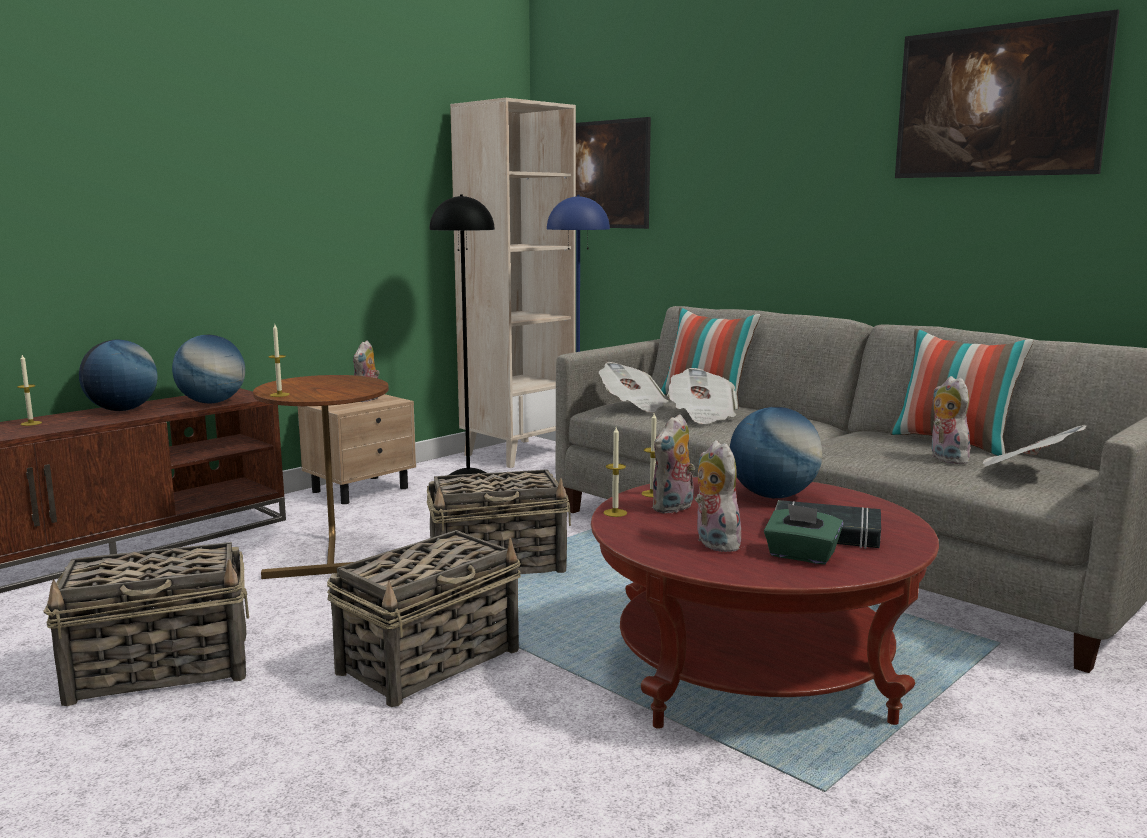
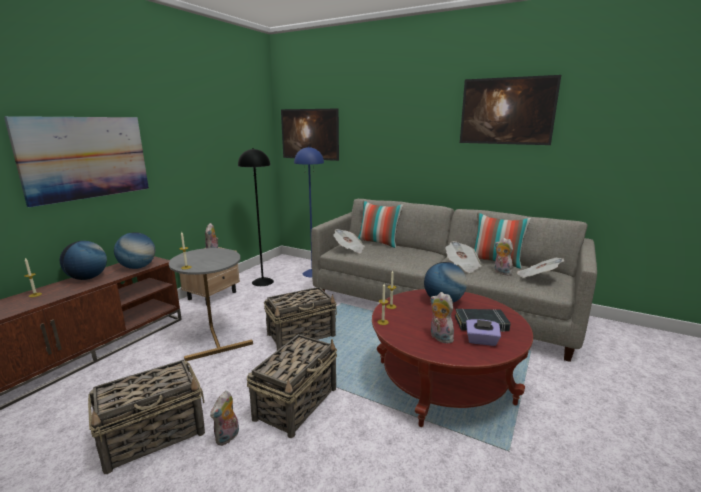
camera: 15 degrees left, 5 degrees up
brown side table [253,375,389,579] -> grey side table [169,248,253,361]
beige bookcase [450,98,576,468] -> none
plush toy [651,414,695,514] -> plush toy moved to [210,391,239,446]
newspaper [667,368,737,424] -> newspaper moved to [445,241,482,273]
green tissue box [764,503,843,564] -> purple tissue box [466,319,501,346]
none -> picture [4,116,149,207]

